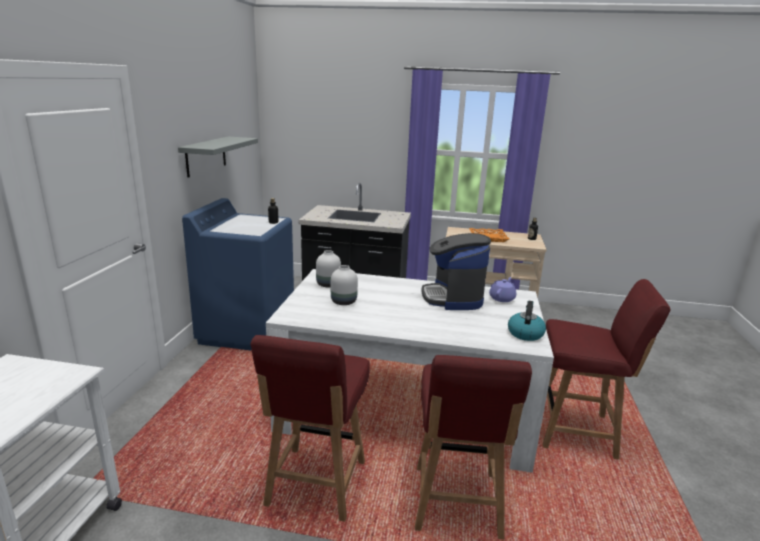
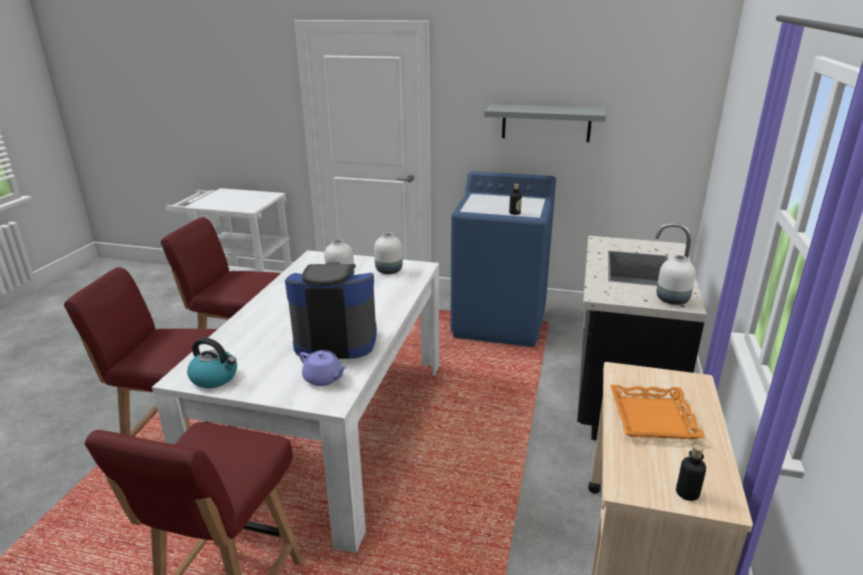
camera: 95 degrees right, 5 degrees up
none -> white vase [657,255,696,305]

